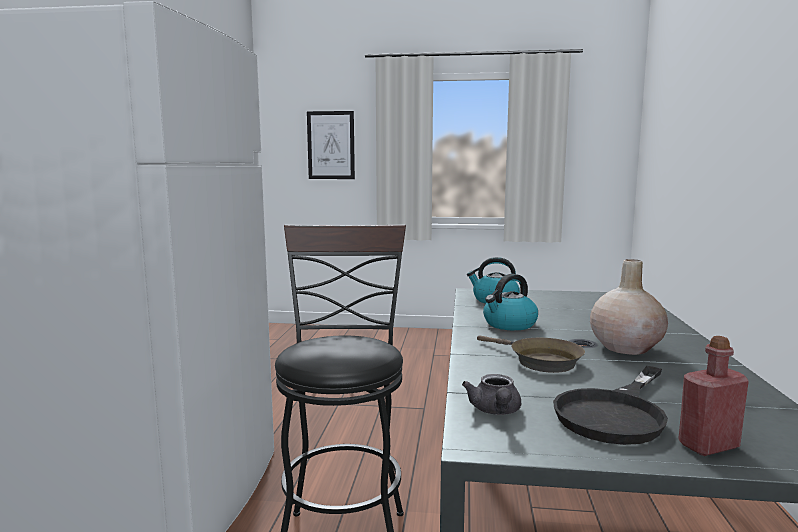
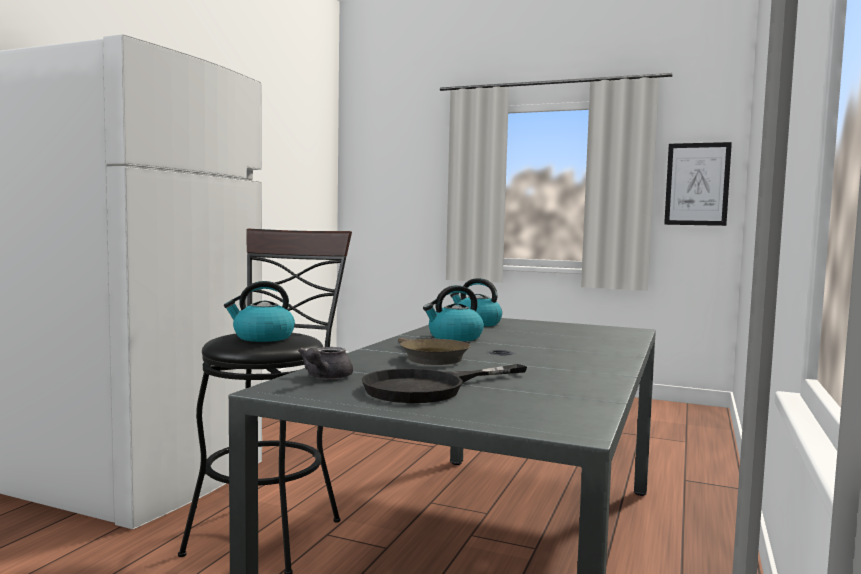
camera: 15 degrees right, 5 degrees down
picture [307,111,355,179] -> picture moved to [664,142,732,226]
beige vase [590,259,668,355] -> none
red bottle [678,336,749,456] -> none
none -> kettle [224,281,295,342]

